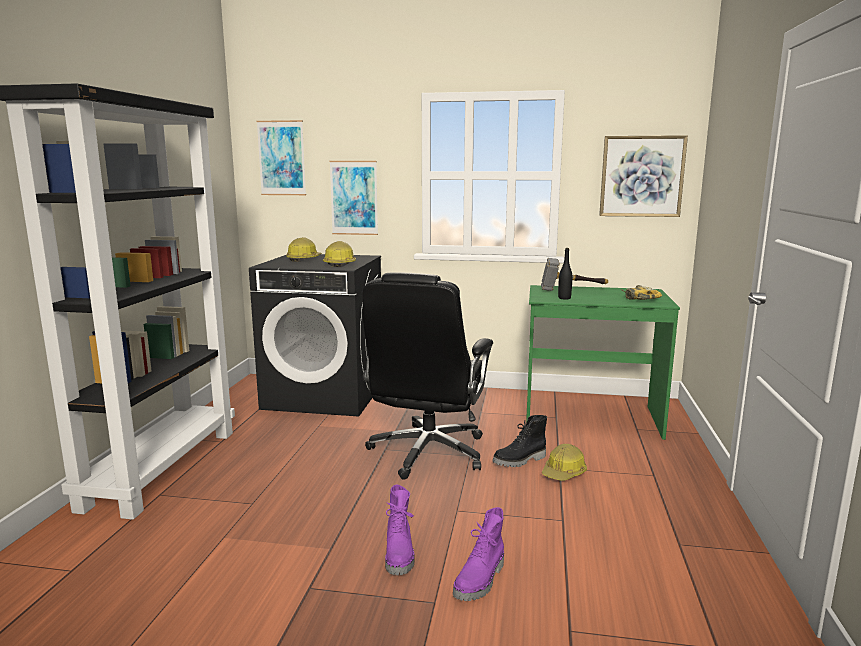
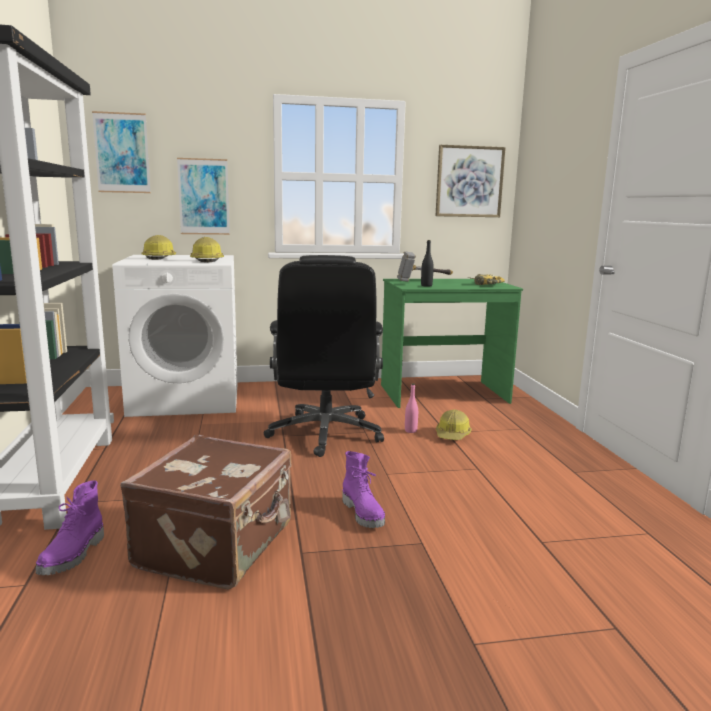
camera: 20 degrees left, 0 degrees up
black washing machine [249,254,381,417] -> white washing machine [112,255,237,417]
purple boot [453,507,504,601] -> purple boot moved to [36,480,104,575]
black boot [493,415,547,467] -> pink bottle [405,383,418,433]
none -> brown suitcase [120,435,292,589]

